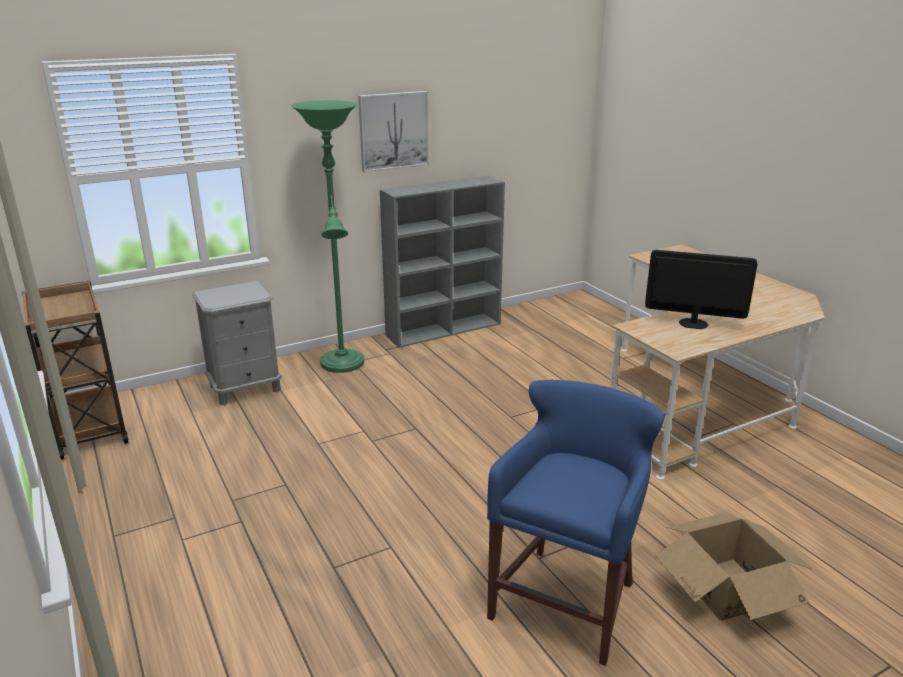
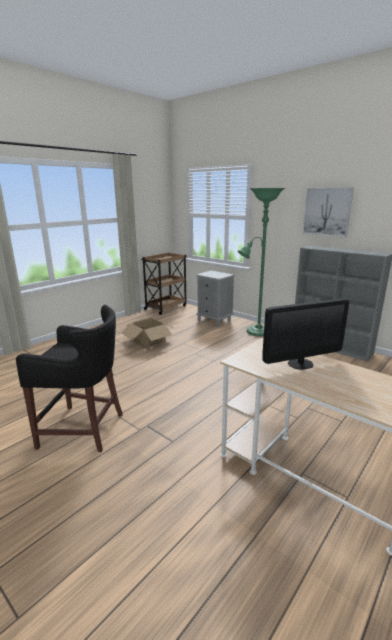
camera: 70 degrees right, 5 degrees down
blue stool [487,380,665,666] -> black stool [16,305,123,452]
monitor [645,250,757,329] -> monitor turned 75 degrees clockwise [262,298,349,370]
cardboard box [656,515,811,621] -> cardboard box moved to [121,318,174,349]

